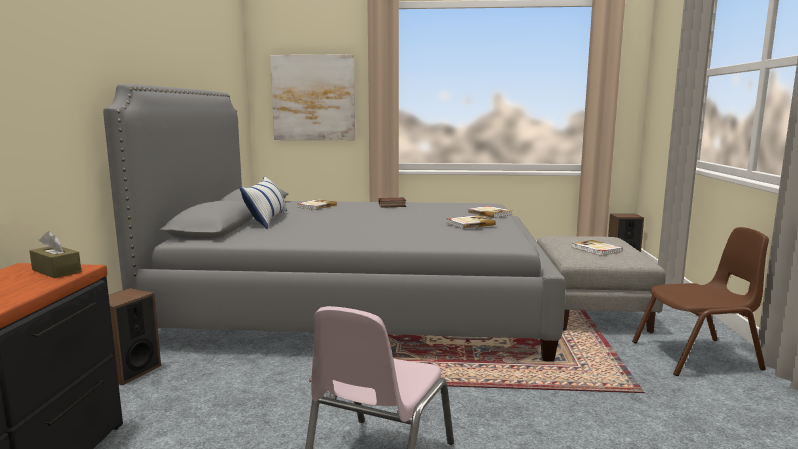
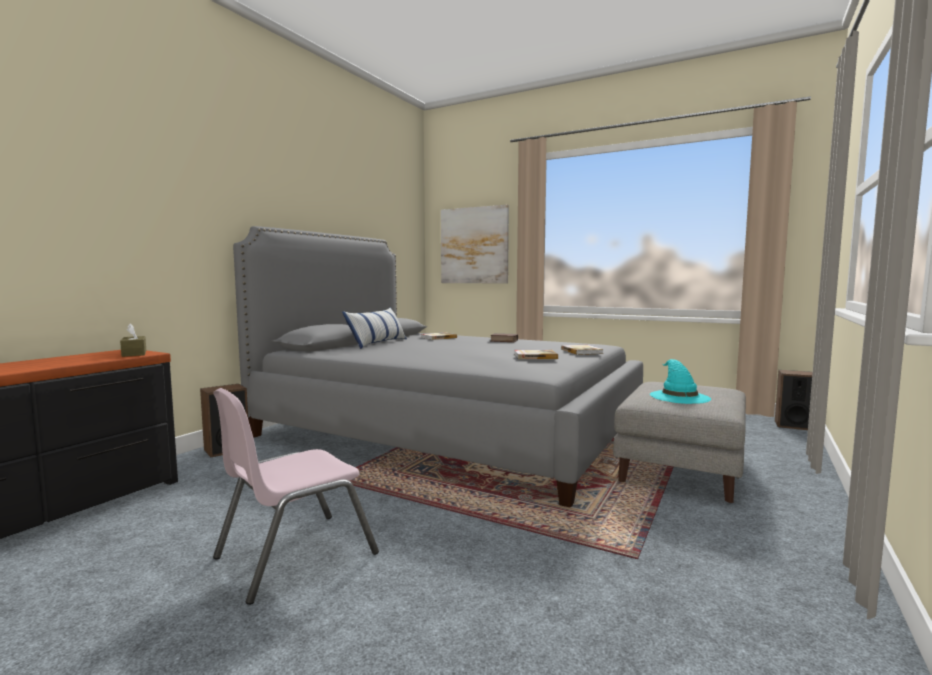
camera: 25 degrees right, 5 degrees down
book [572,240,623,256] -> turquoise hat [650,359,711,404]
brown chair [632,227,769,376] -> none

